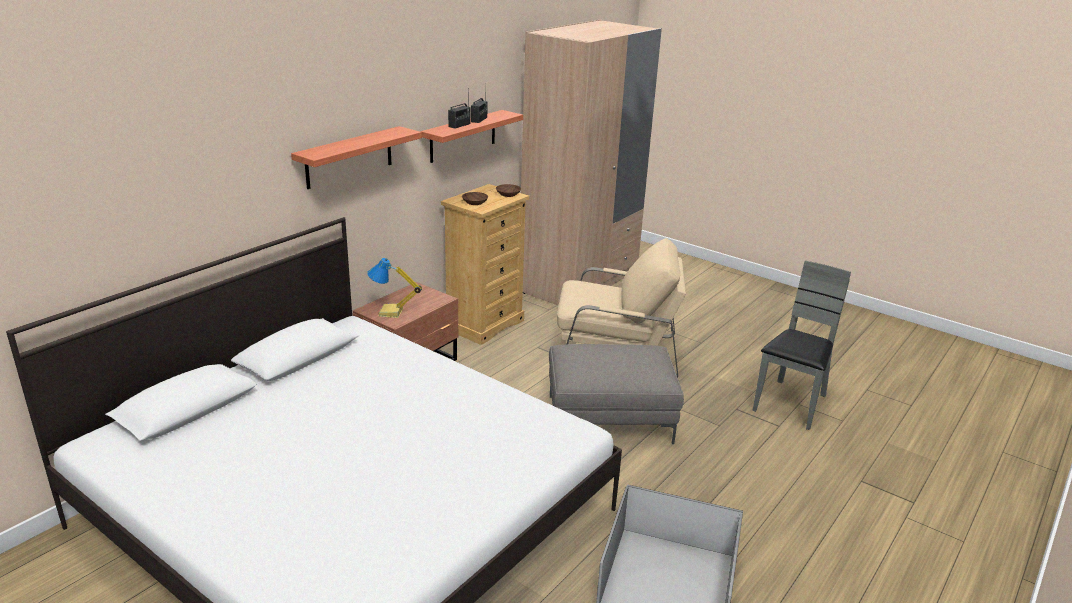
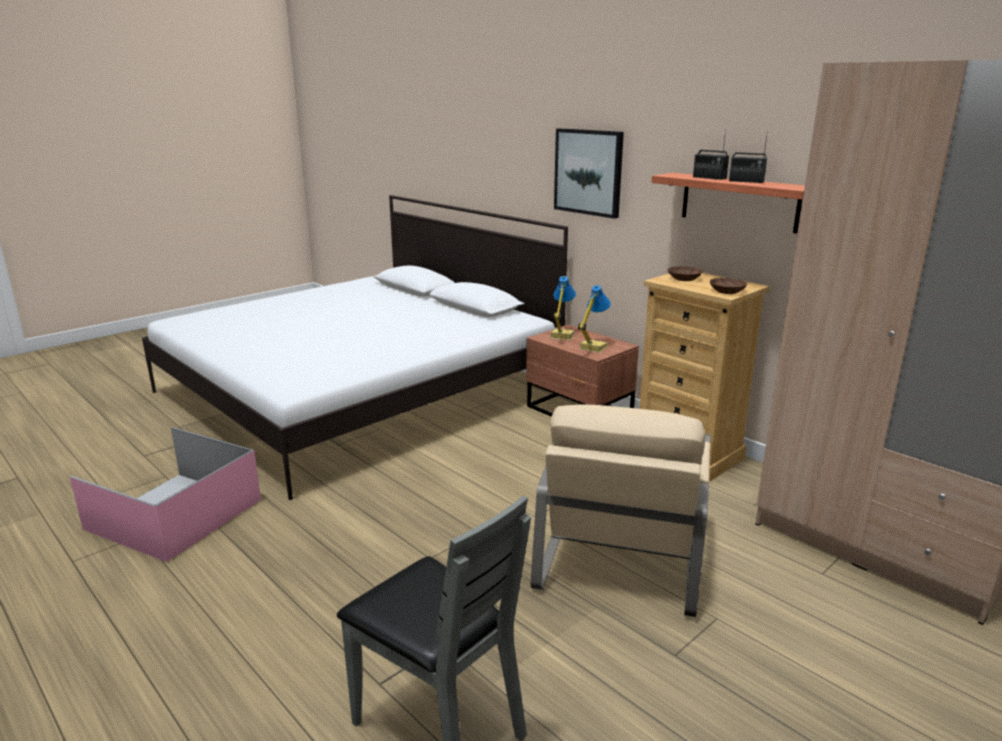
camera: 100 degrees right, 5 degrees down
shelf [291,126,422,189] -> picture [554,128,624,219]
grey ottoman [549,344,684,445] -> none
none -> table lamp [578,285,611,353]

